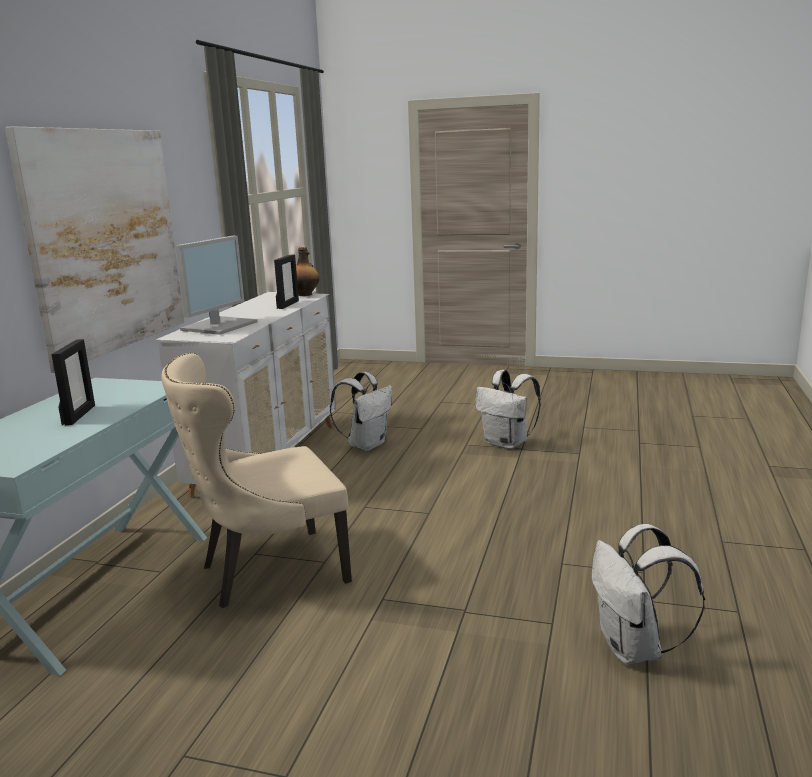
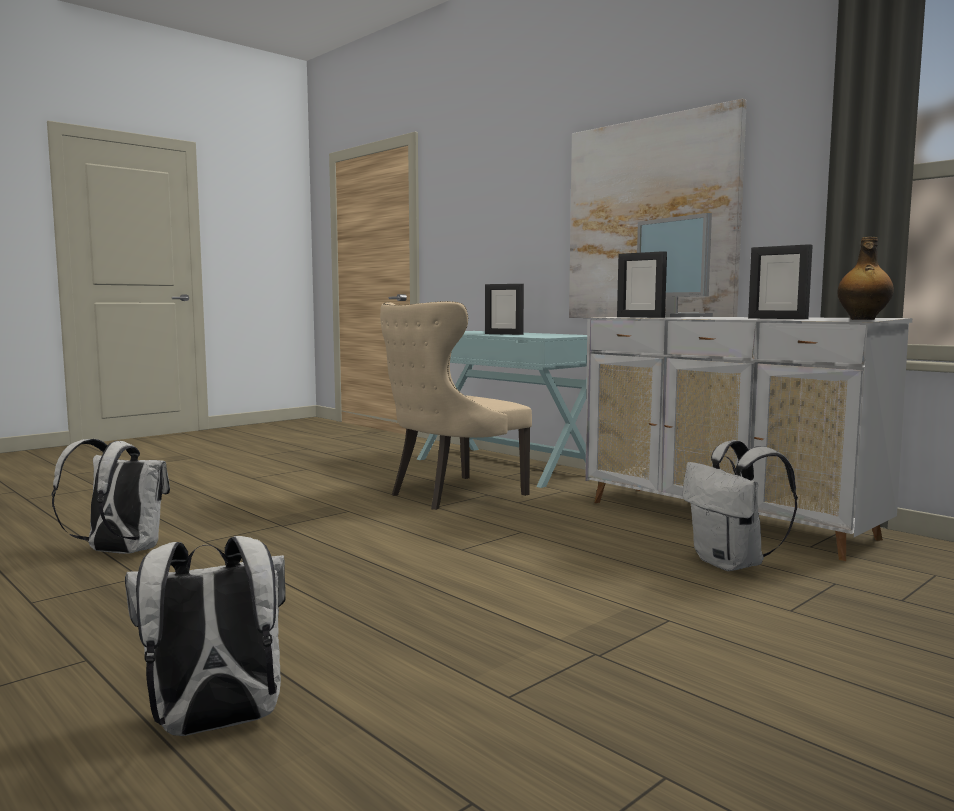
camera: 120 degrees right, 10 degrees down
beige chair [161,353,352,608] -> beige chair turned 135 degrees counterclockwise [380,301,532,510]
white backpack [475,370,541,449] -> white backpack moved to [125,536,286,736]
none -> picture frame [617,251,667,318]

